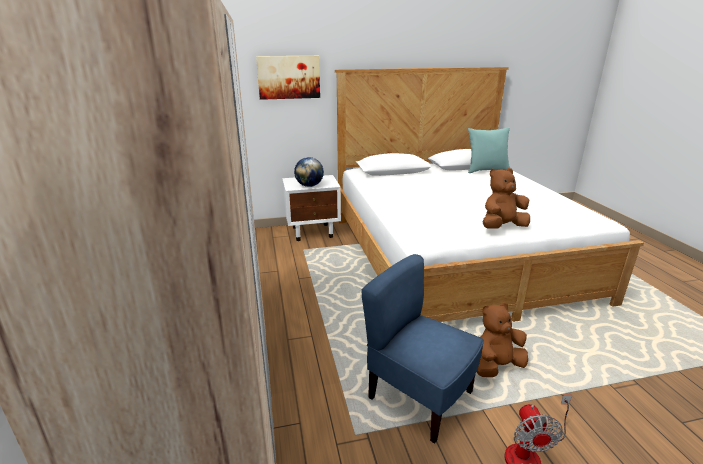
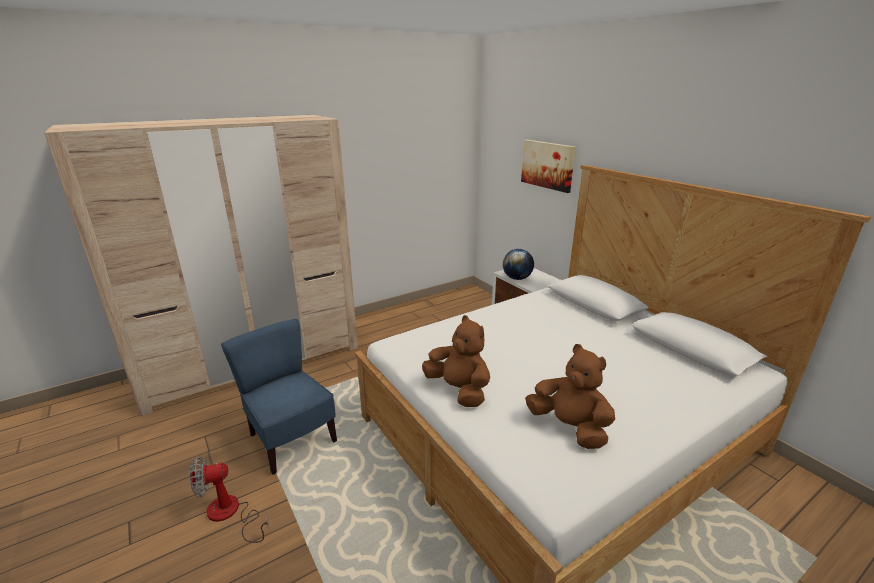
camera: 70 degrees right, 0 degrees up
blue chair [361,254,484,444] -> blue chair turned 60 degrees counterclockwise [221,319,337,474]
turquoise pillow [468,128,510,173] -> none
brown plush toy [477,302,528,377] -> brown plush toy moved to [525,344,615,449]

